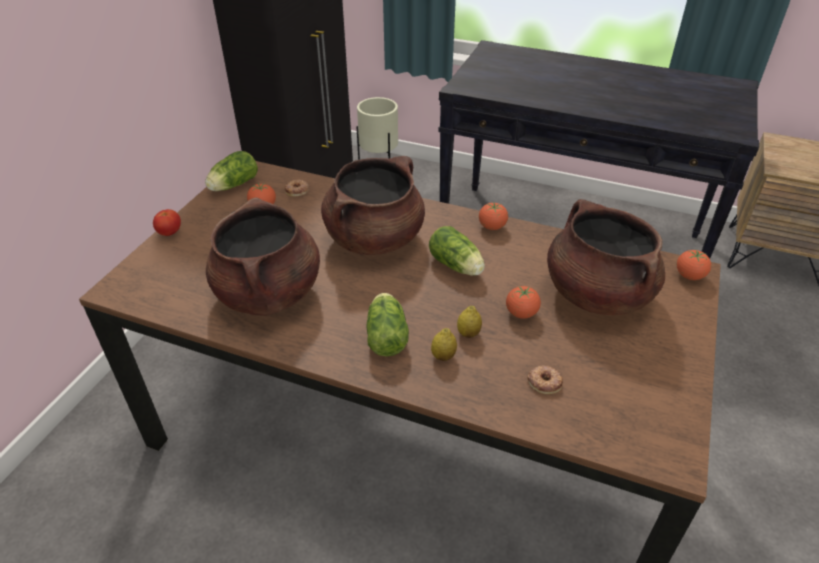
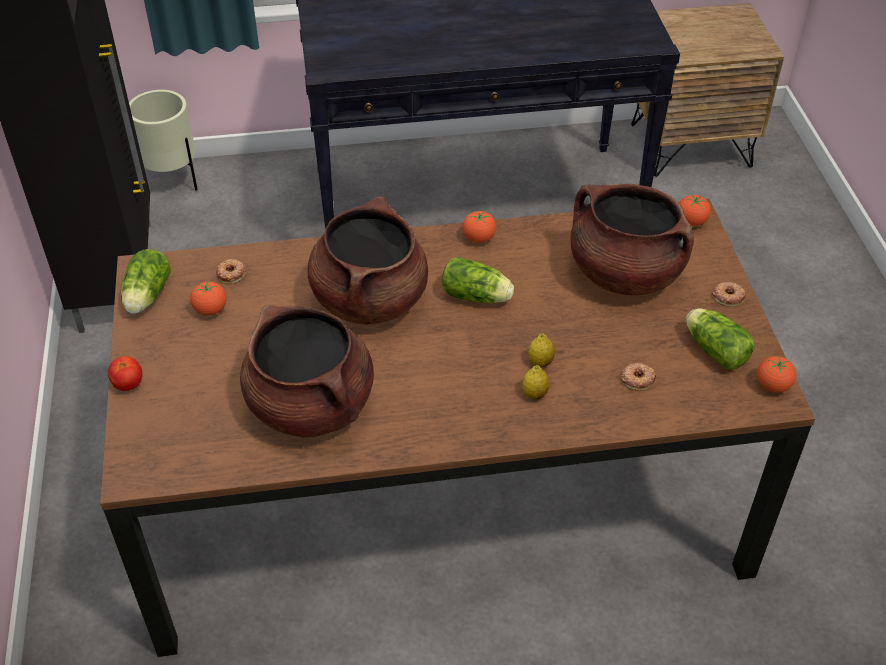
camera: 30 degrees left, 5 degrees up
lettuce [366,293,409,357] -> lettuce moved to [686,309,755,370]
tomato [506,286,541,318] -> tomato moved to [757,356,796,393]
none -> donut [712,281,746,307]

